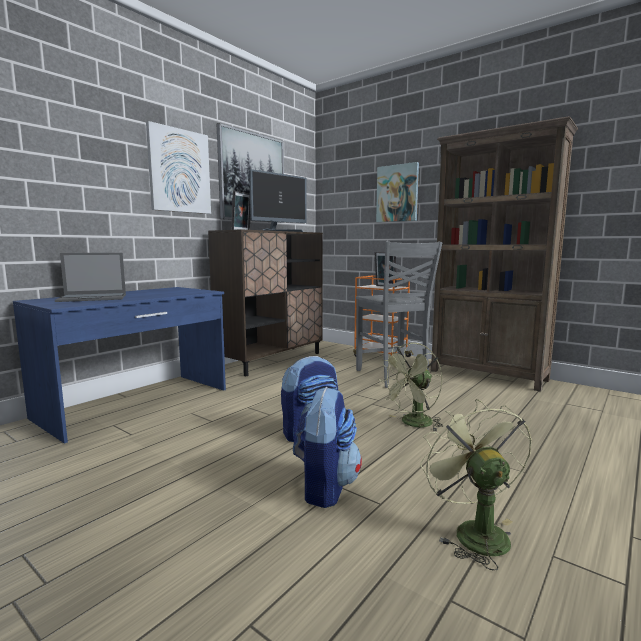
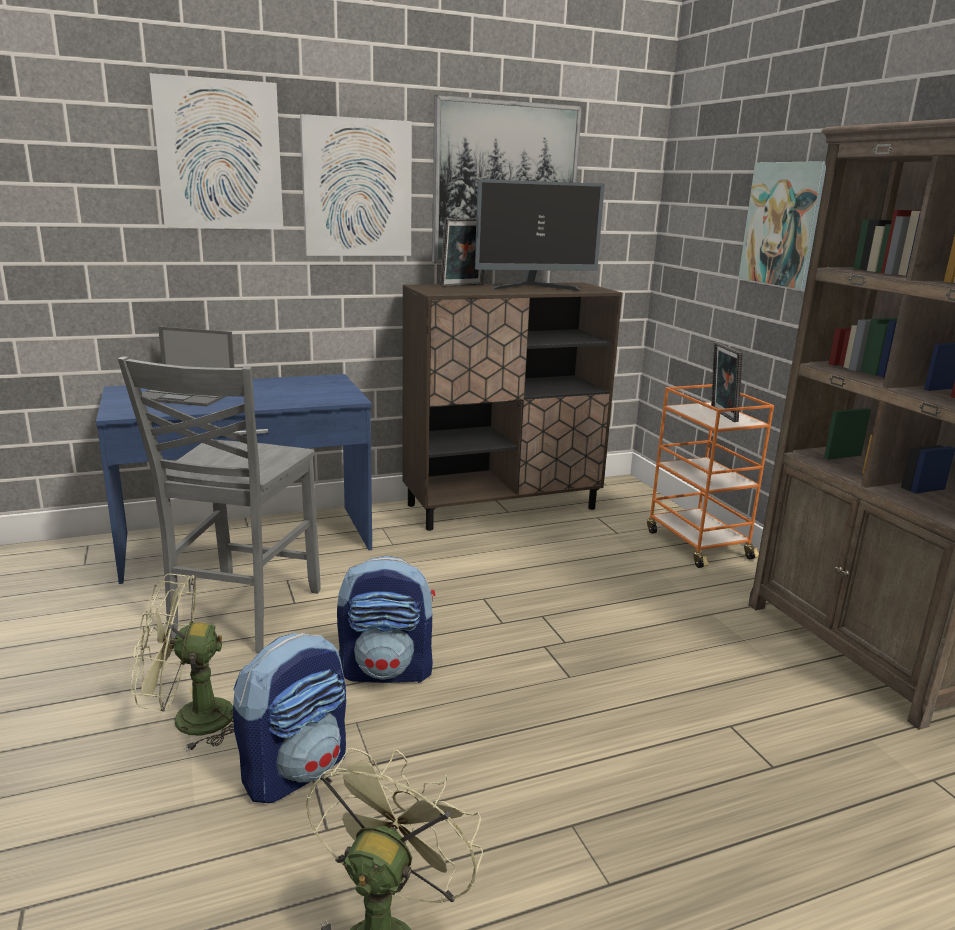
camera: 30 degrees right, 10 degrees up
grey chair [356,241,443,388] -> grey chair moved to [118,356,321,653]
green fan [379,343,443,432] -> green fan moved to [131,573,234,752]
none -> picture [149,73,284,229]

